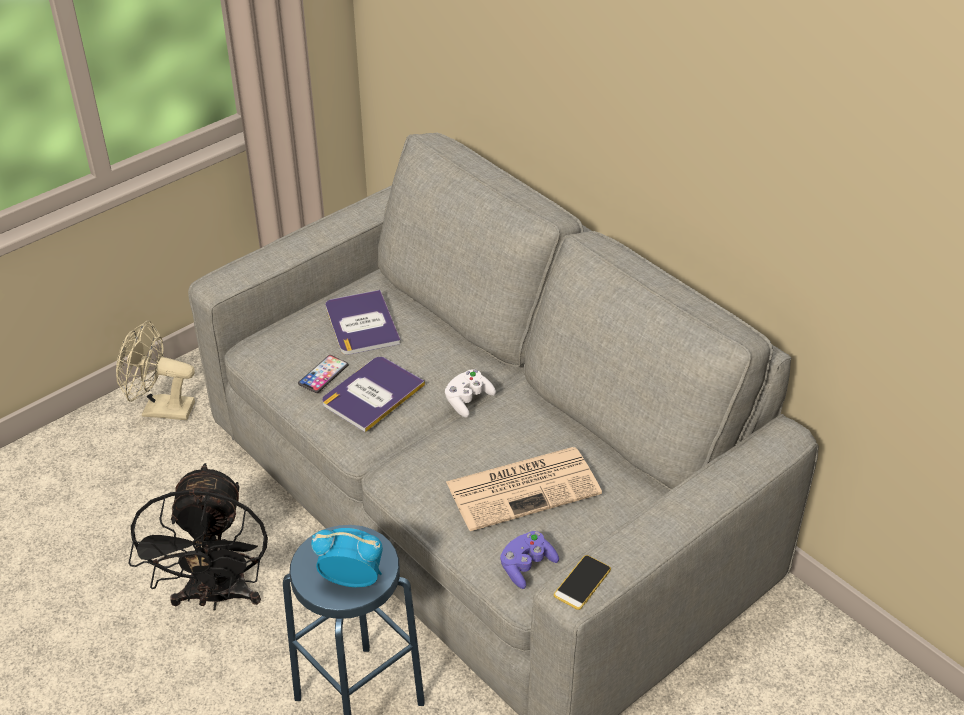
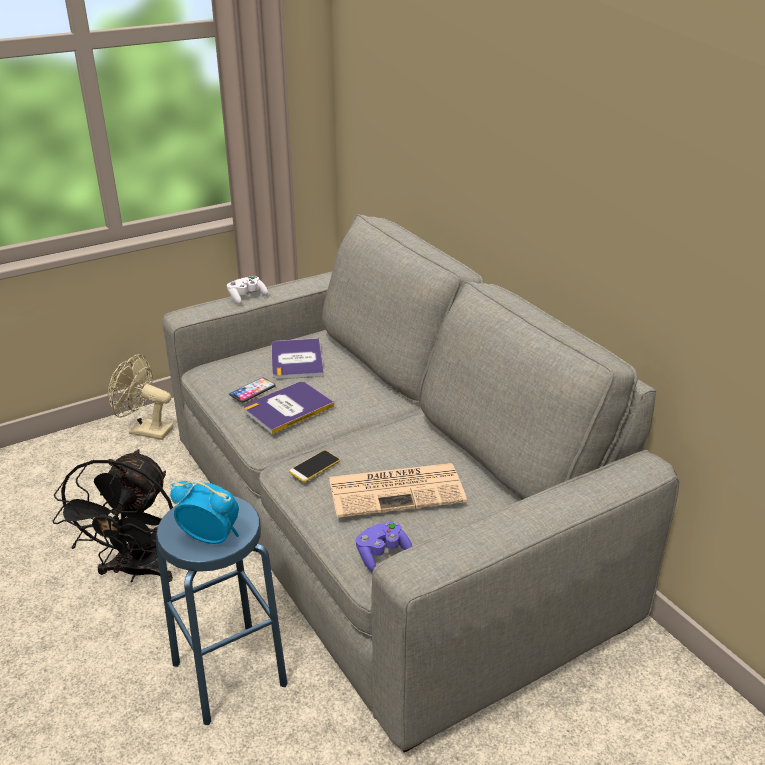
camera: 10 degrees right, 10 degrees down
white game controller [445,369,496,418] -> white game controller moved to [227,276,268,305]
phone [554,555,611,610] -> phone moved to [289,450,340,482]

